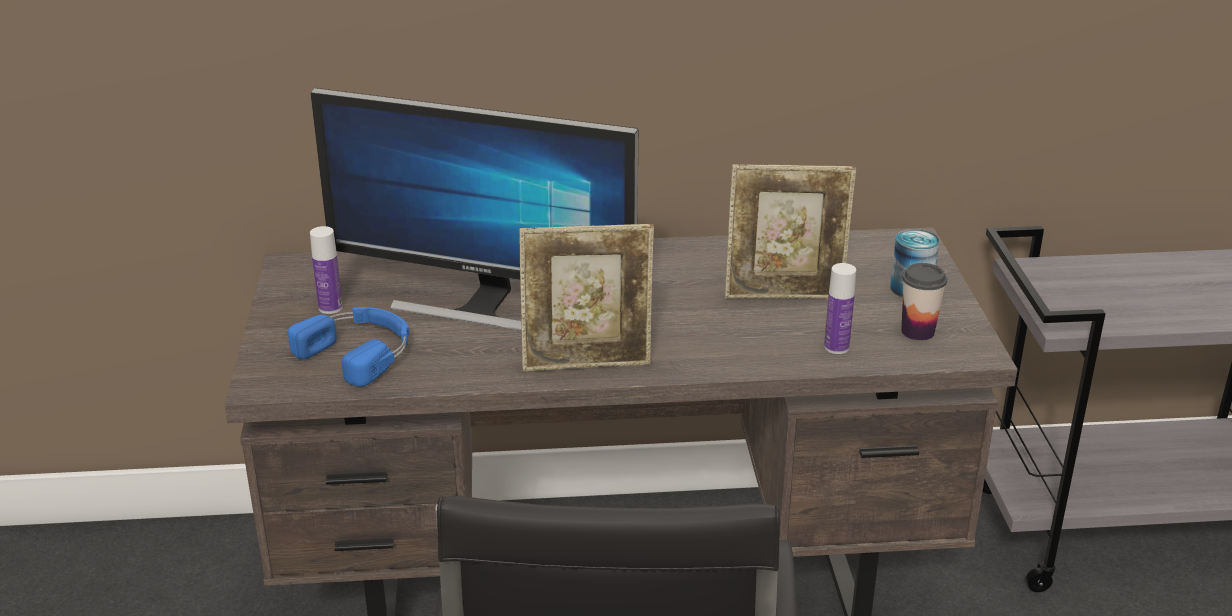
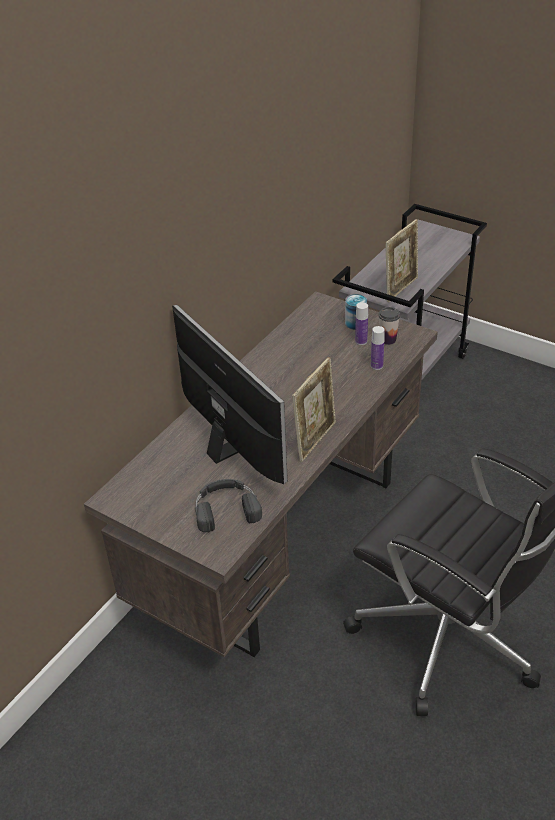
camera: 50 degrees left, 10 degrees up
blue headphones [288,307,409,387] -> black headphones [195,479,262,532]
bottle [310,226,343,314] -> bottle moved to [355,302,368,345]
monitor [311,88,638,331] -> monitor turned 90 degrees counterclockwise [172,305,288,485]
picture frame [725,164,856,299] -> picture frame moved to [385,219,418,302]

